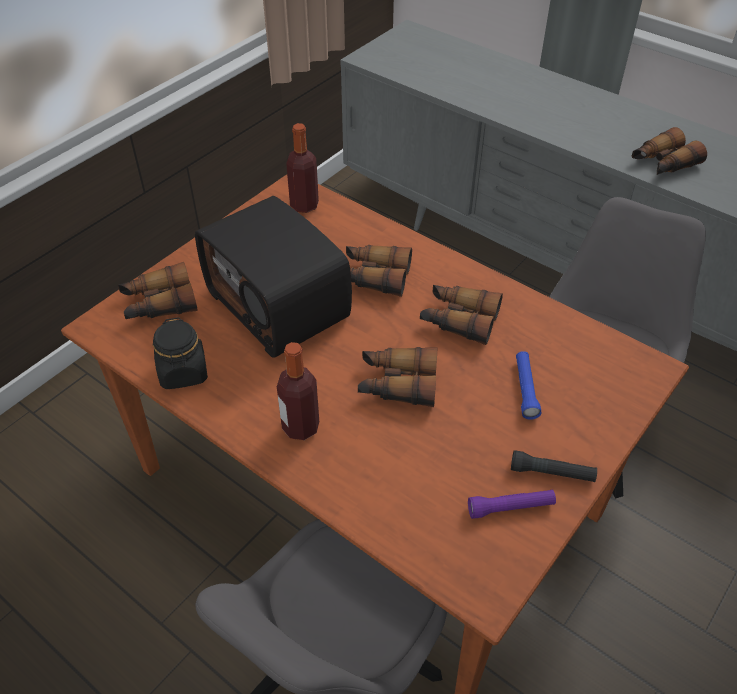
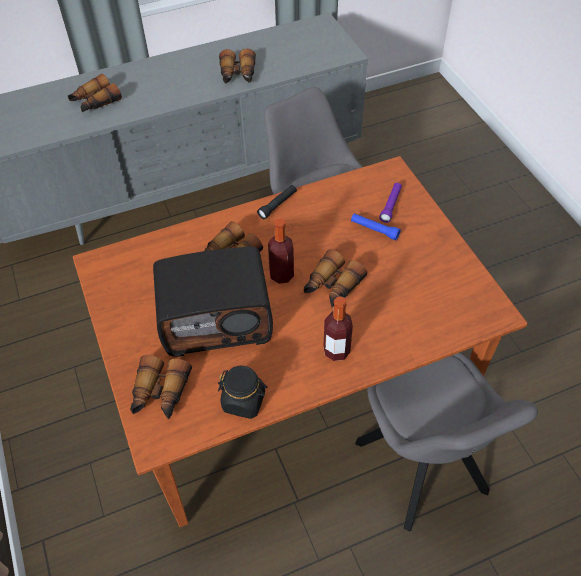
camera: 60 degrees left, 5 degrees up
bottle [286,123,319,213] -> bottle moved to [268,219,294,284]
binoculars [420,285,503,345] -> binoculars moved to [68,74,122,112]
purple flashlight [468,490,556,519] -> purple flashlight moved to [379,183,402,223]
black flashlight [511,450,597,482] -> black flashlight moved to [257,185,297,219]

